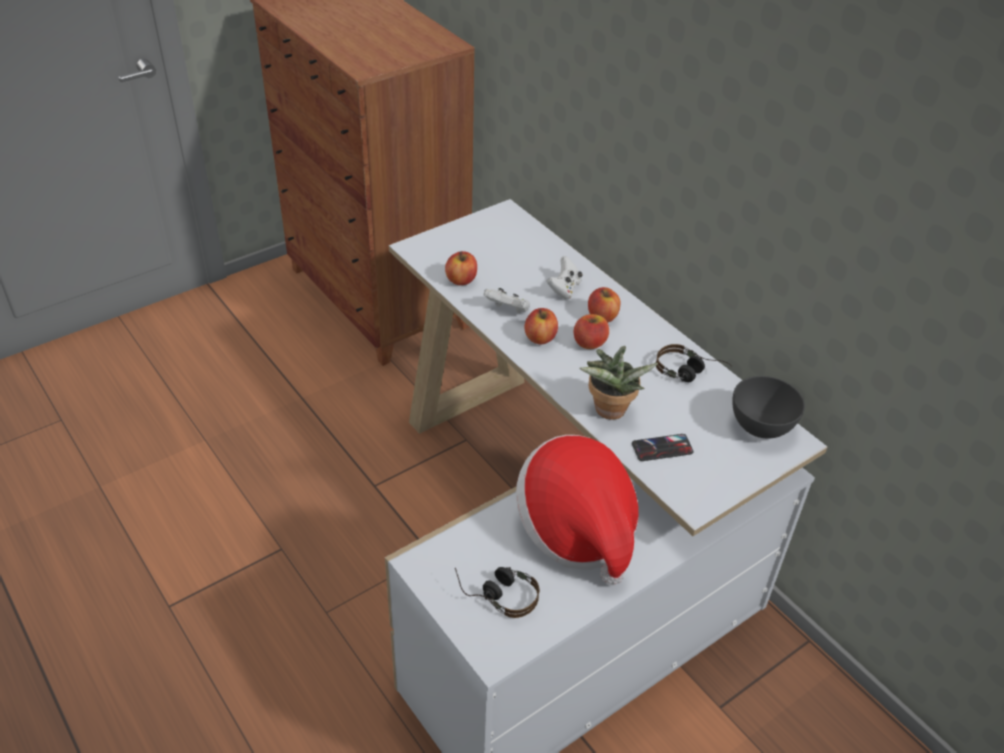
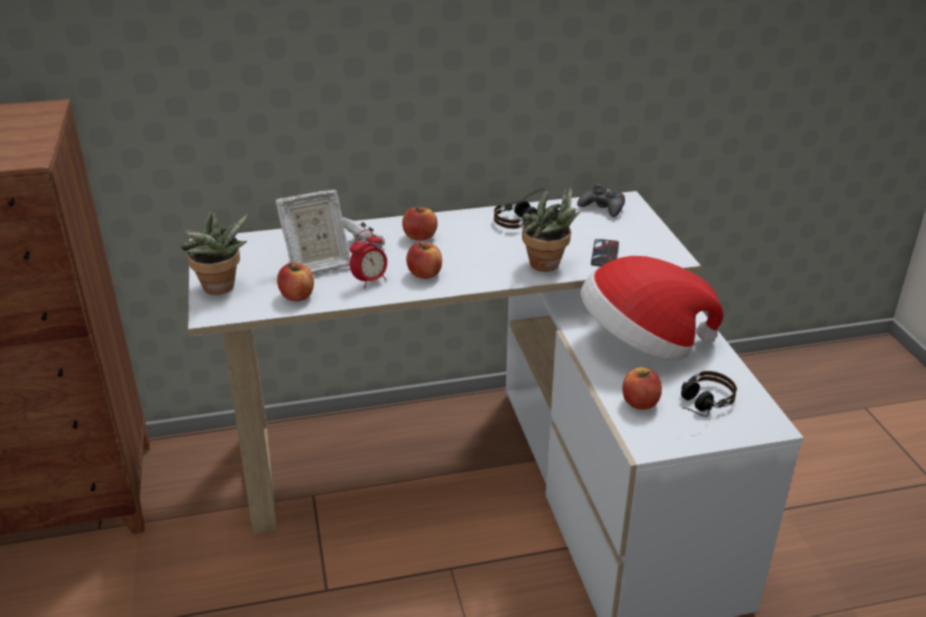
camera: 65 degrees left, 10 degrees down
white game controller [484,288,530,314] -> alarm clock [350,230,387,288]
apple [574,314,609,349] -> apple moved to [622,367,662,410]
grey bowl [732,376,805,439] -> black game controller [577,183,625,217]
none -> potted plant [180,211,248,295]
none -> picture frame [275,190,350,274]

